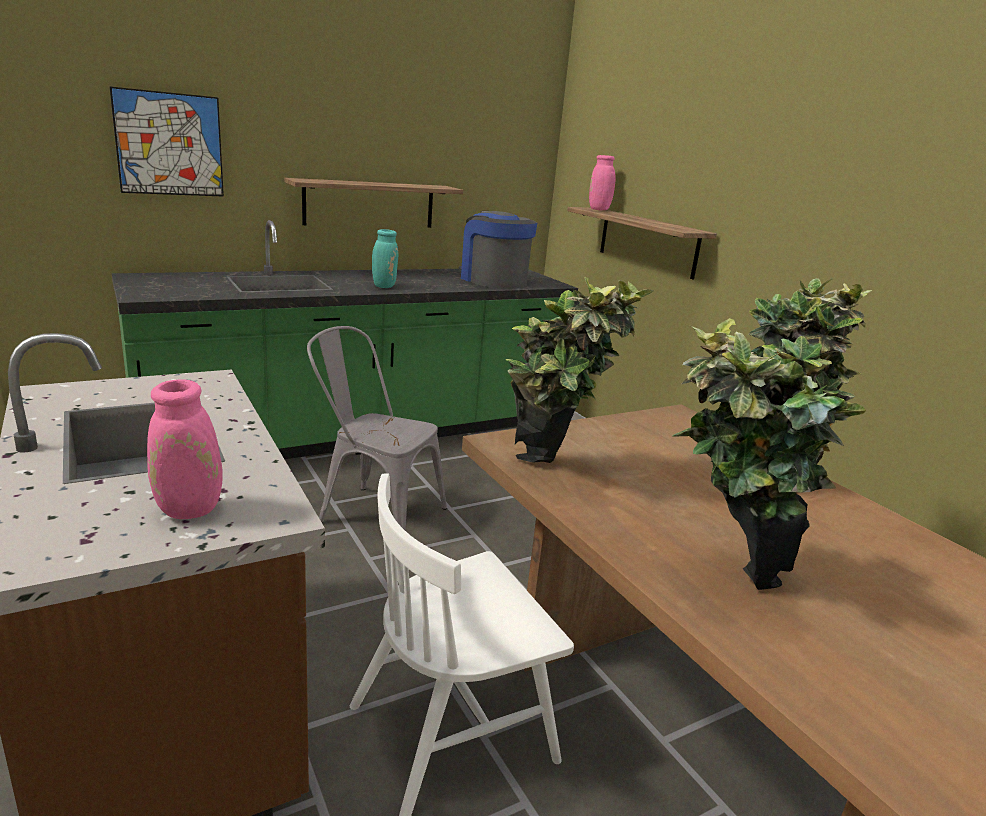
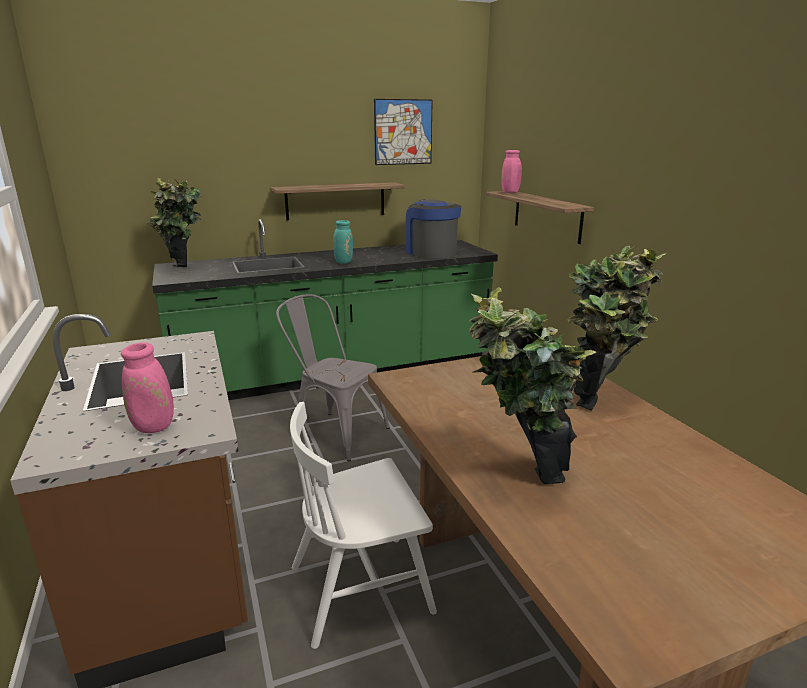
camera: 10 degrees right, 0 degrees up
picture [110,87,224,197] -> picture moved to [374,99,433,165]
potted plant [506,276,654,463] -> potted plant moved to [146,178,203,267]

